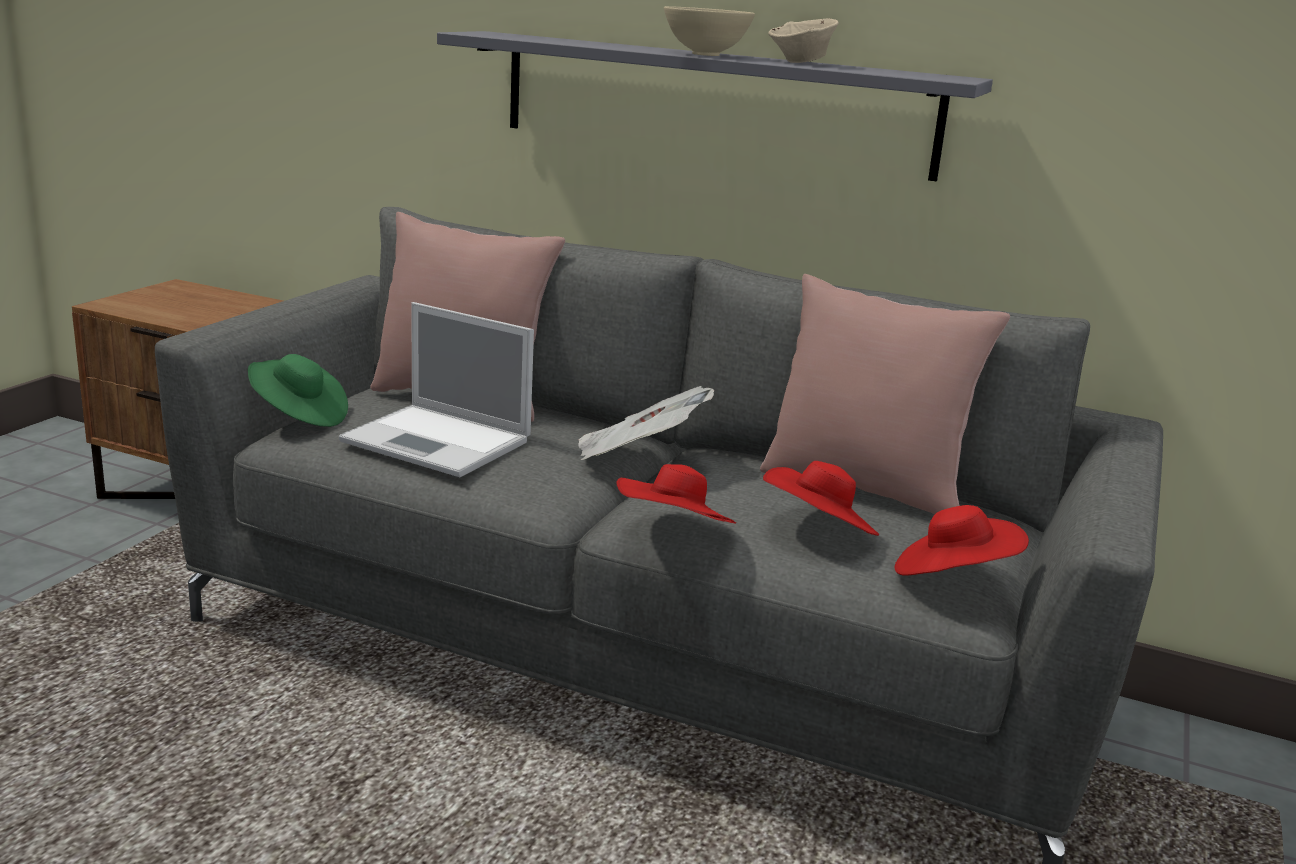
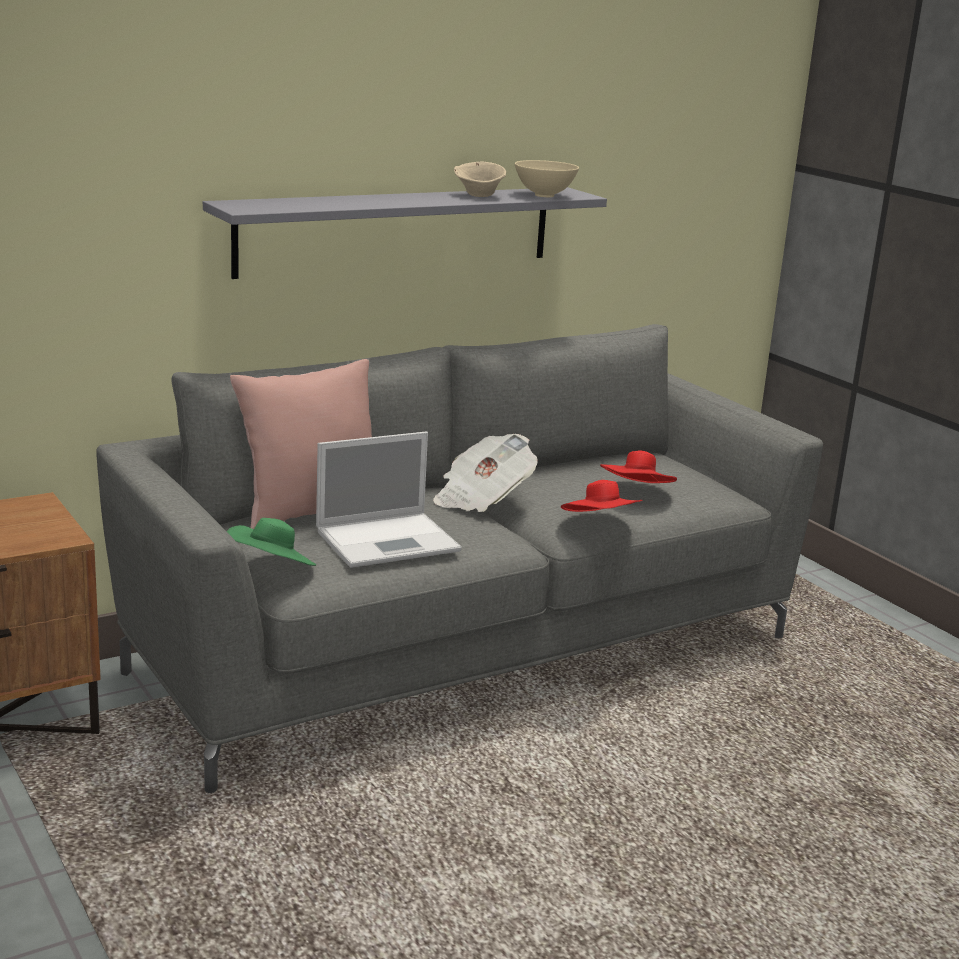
camera: 55 degrees left, 0 degrees up
beige bowl [664,6,755,56] -> beige bowl moved to [515,160,579,197]
pink pillow [760,274,1010,515] -> none
red hat [895,505,1029,576] -> none

